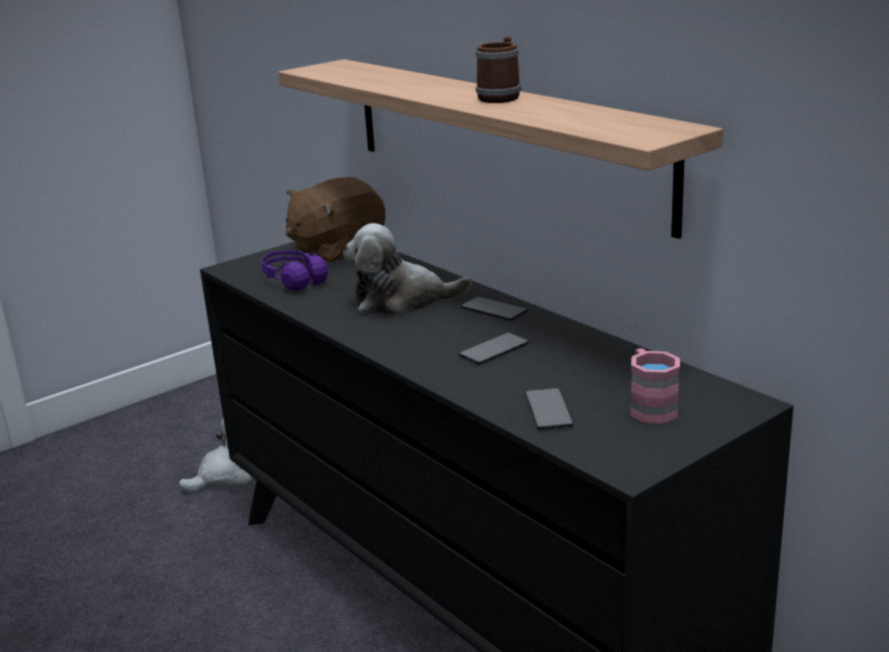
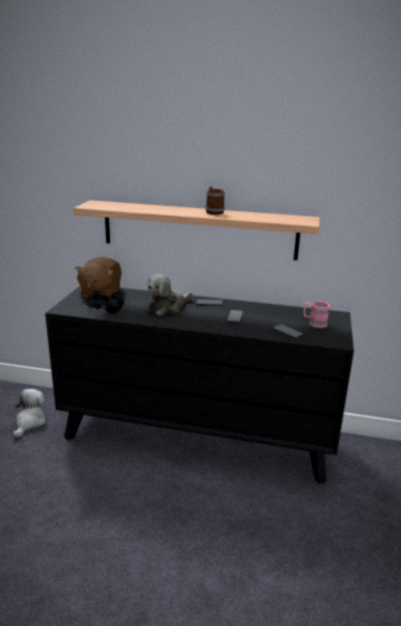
camera: 40 degrees left, 0 degrees up
purple headphones [261,251,328,291] -> black headphones [86,294,124,313]

